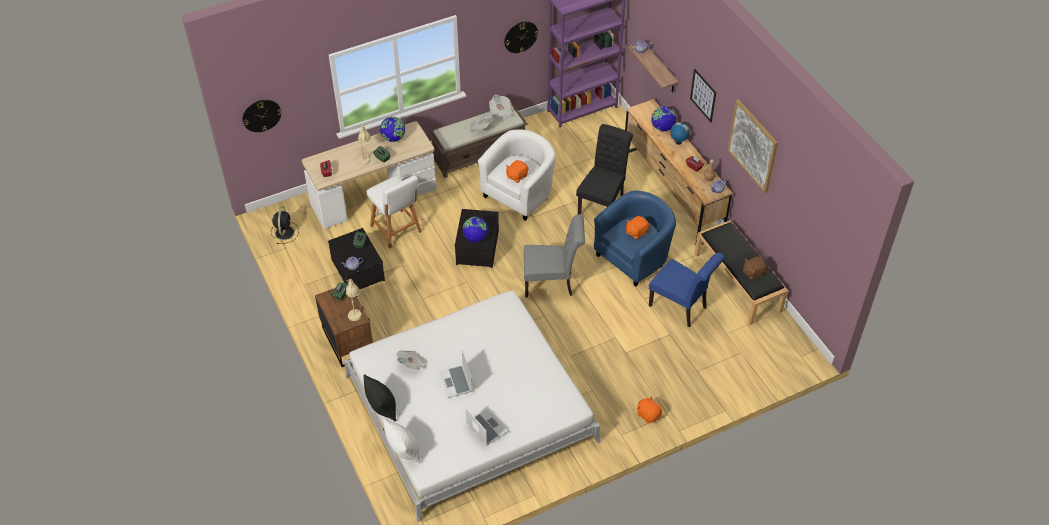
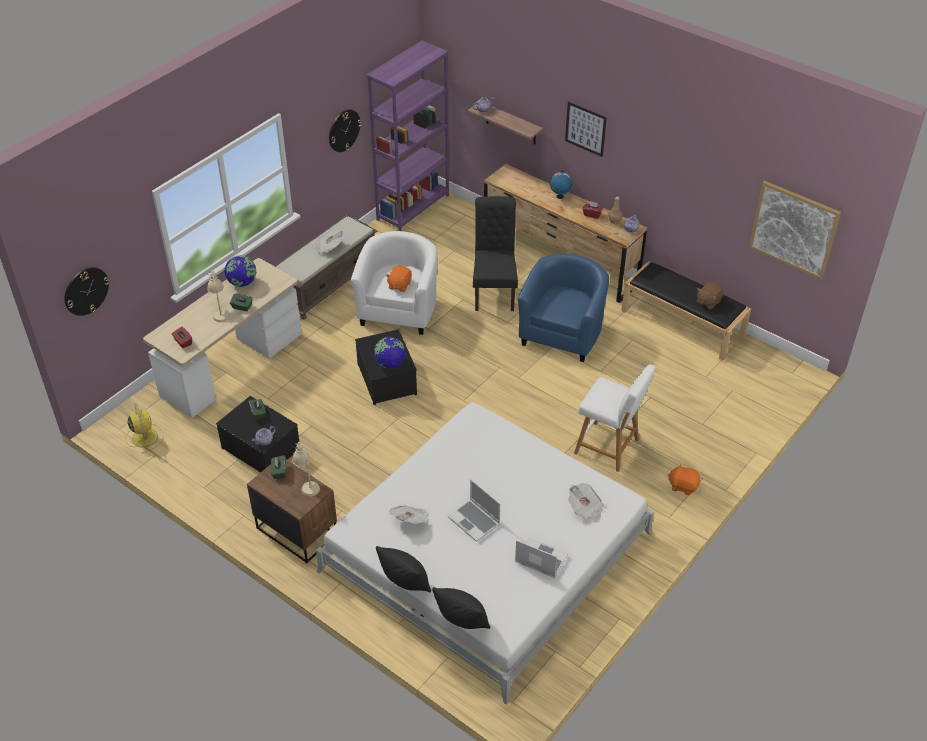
camera: 25 degrees left, 5 degrees down
black fan [271,206,299,244] -> yellow fan [125,403,164,453]
white stool [367,175,422,249] -> white stool moved to [574,364,656,472]
white pillow [383,419,421,464] -> black pillow [432,587,490,629]
newspaper [489,95,514,122] -> newspaper moved to [568,483,604,522]
grey chair [524,214,585,297] -> none
orange plush toy [626,216,650,239] -> none
blue chair [649,252,725,328] -> none
globe [651,106,677,131] -> none
picture [727,99,778,193] -> picture moved to [749,181,841,279]

